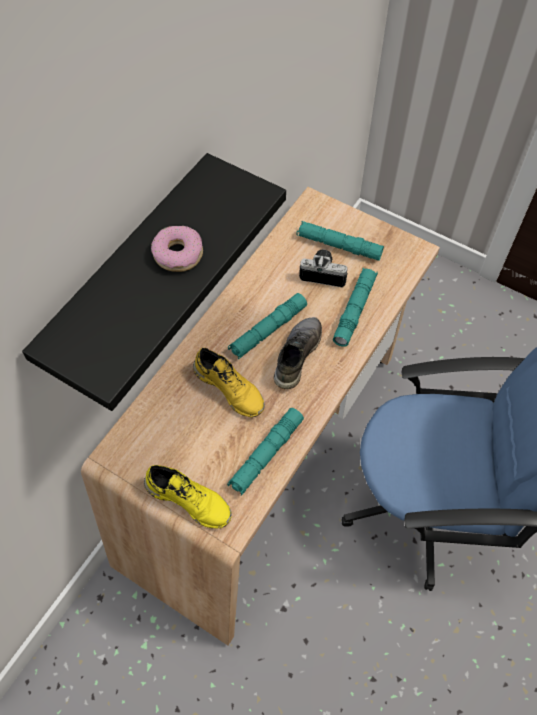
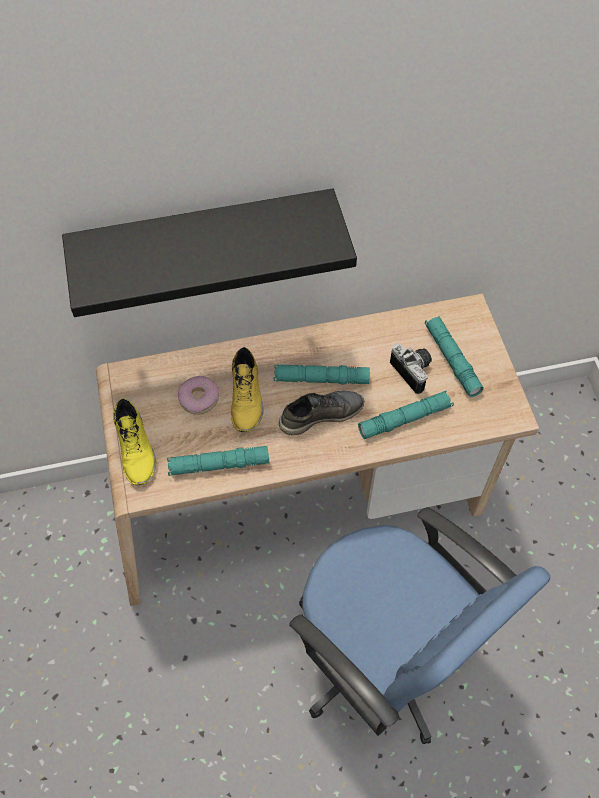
camera: 45 degrees right, 0 degrees up
donut [151,226,203,272] -> donut moved to [178,376,219,415]

